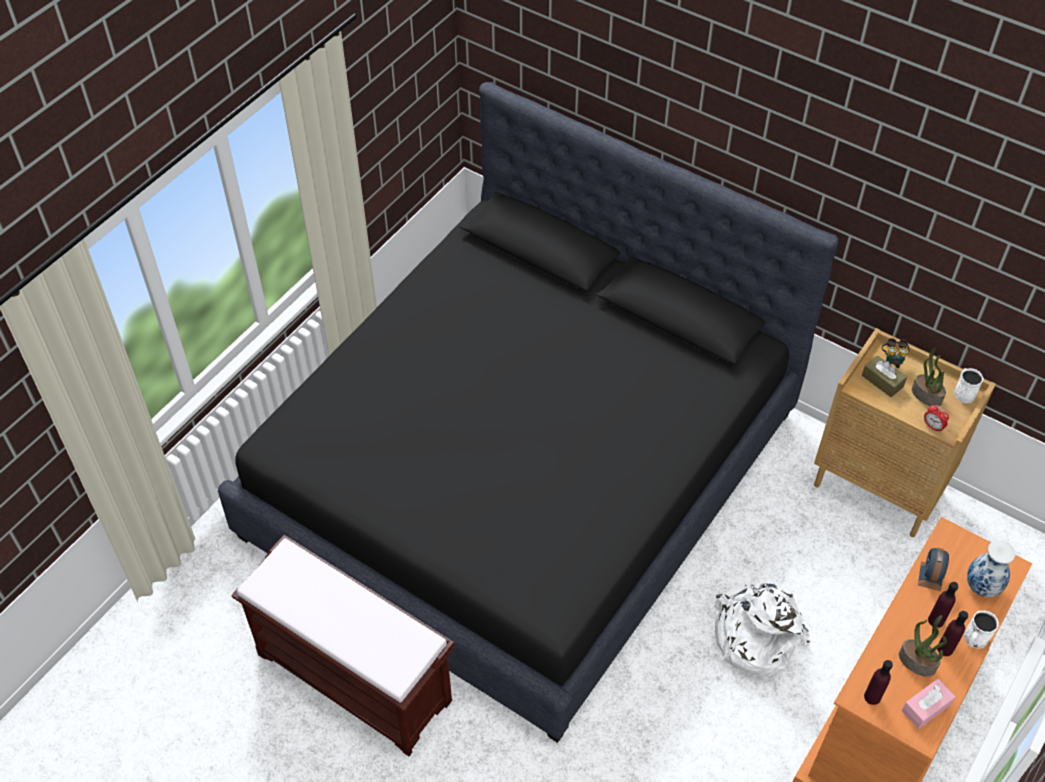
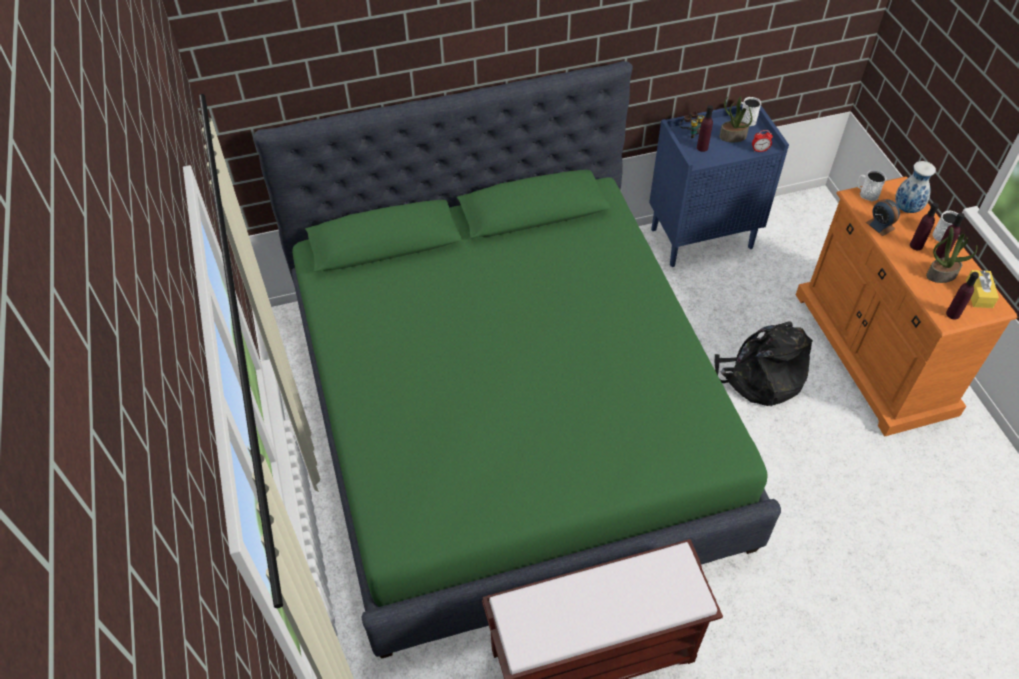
camera: 50 degrees left, 0 degrees up
black bed [218,82,838,743] -> green bed [253,61,781,659]
white backpack [715,582,810,677] -> black backpack [715,321,813,406]
brown cabinet [814,328,996,537] -> blue cabinet [649,104,789,267]
brown tissue box [862,355,907,397] -> purple bottle [697,105,713,152]
pink tissue box [902,679,956,729] -> yellow tissue box [966,270,999,308]
none -> white mug [857,170,886,201]

